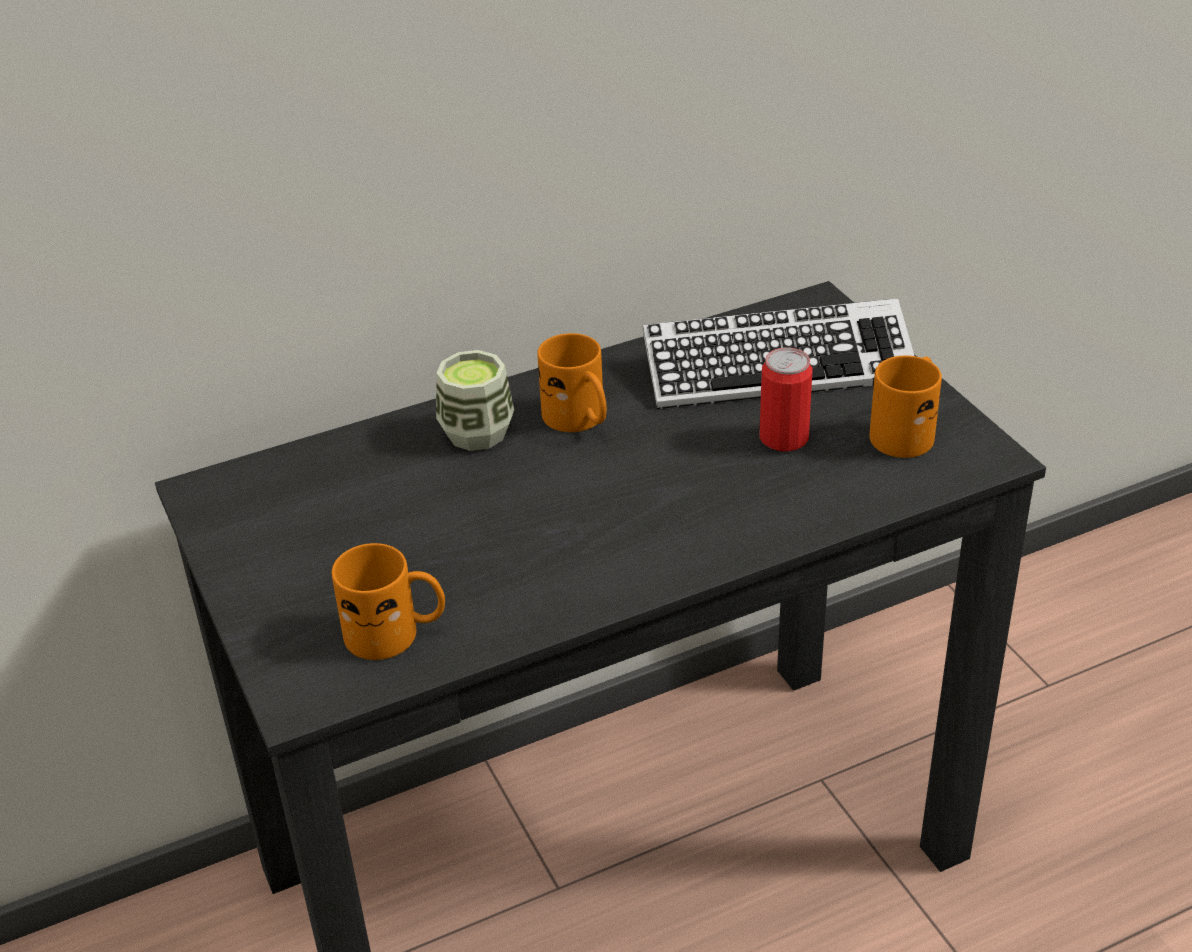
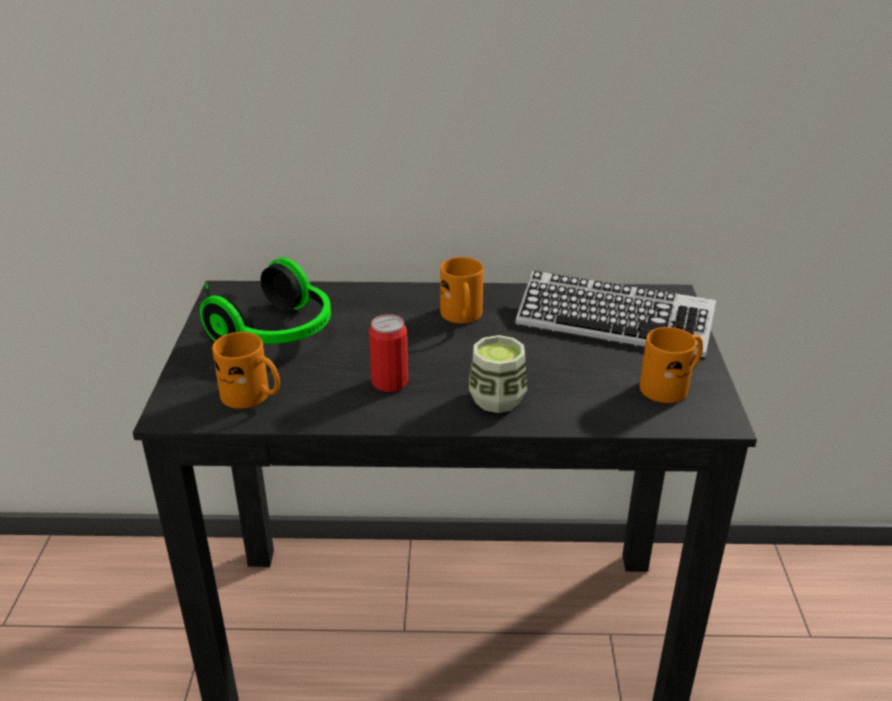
camera: 25 degrees right, 5 degrees down
cup [436,350,514,451] -> cup moved to [469,335,527,413]
can [759,347,812,452] -> can moved to [369,314,408,392]
none -> headphones [200,258,331,344]

